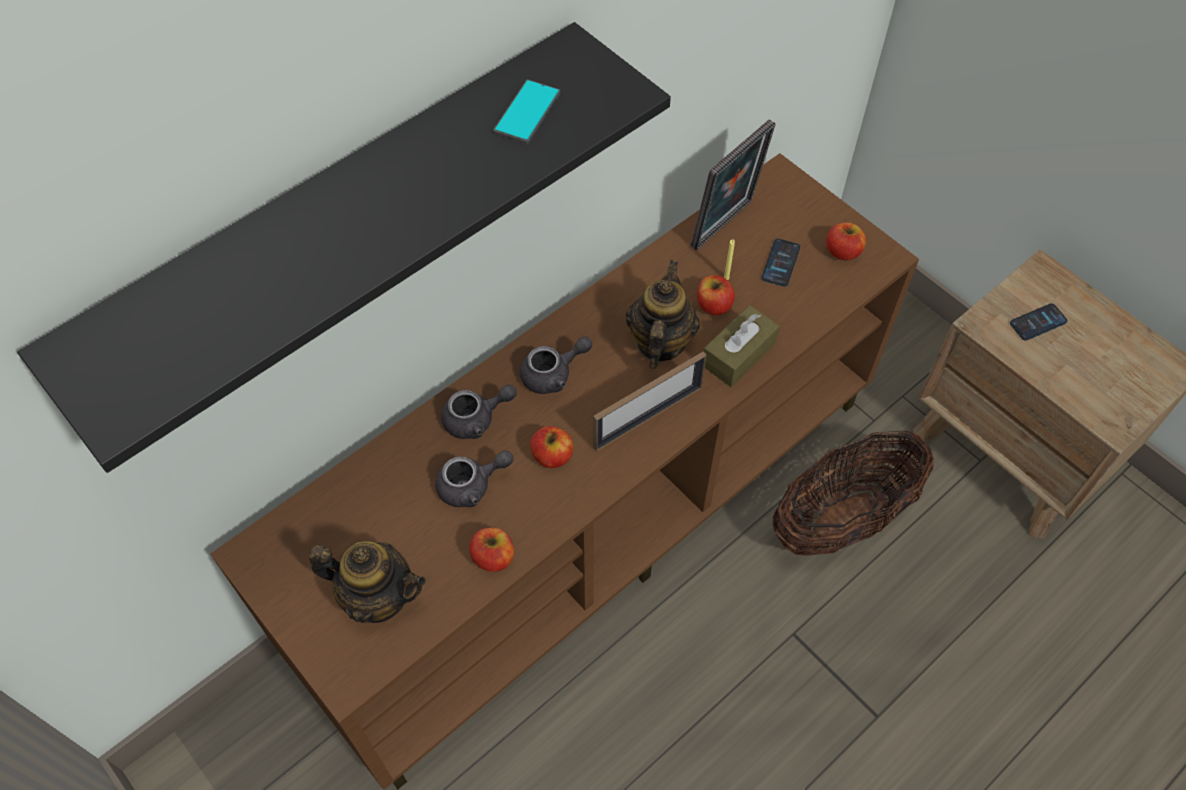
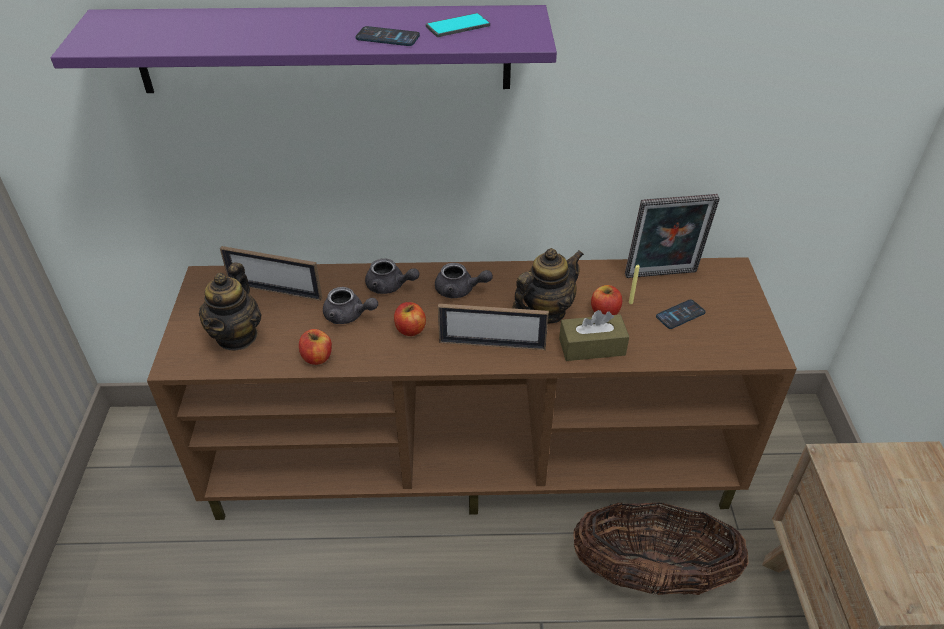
camera: 40 degrees right, 15 degrees down
black shelf [17,22,671,473] -> purple shelf [51,5,557,93]
teapot [309,541,426,623] -> teapot turned 45 degrees clockwise [199,263,261,350]
apple [826,223,866,260] -> none
phone [1010,303,1067,341] -> phone moved to [355,26,420,46]
none -> picture frame [220,246,322,301]

